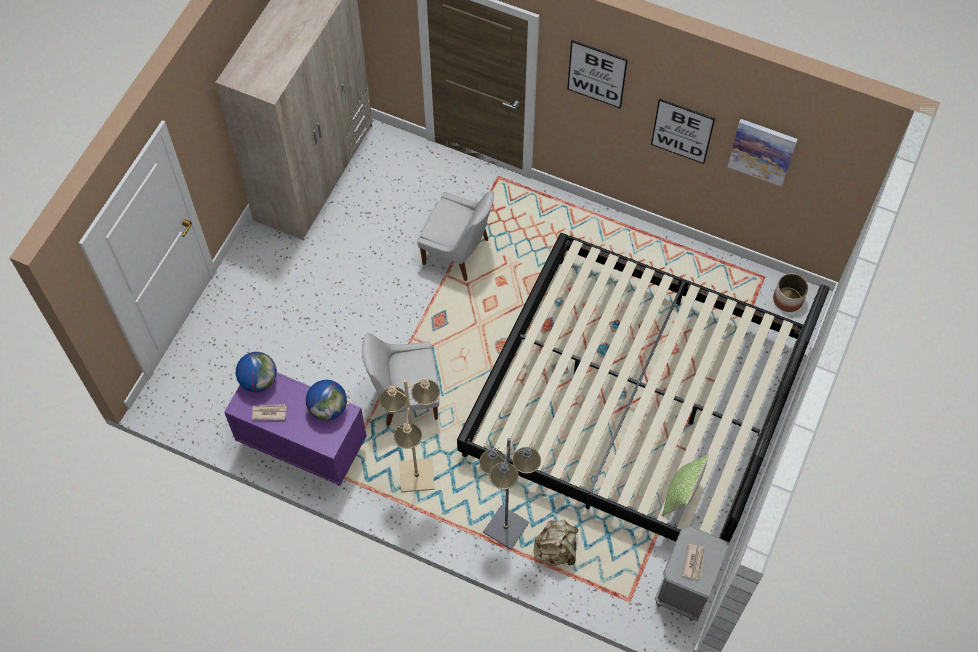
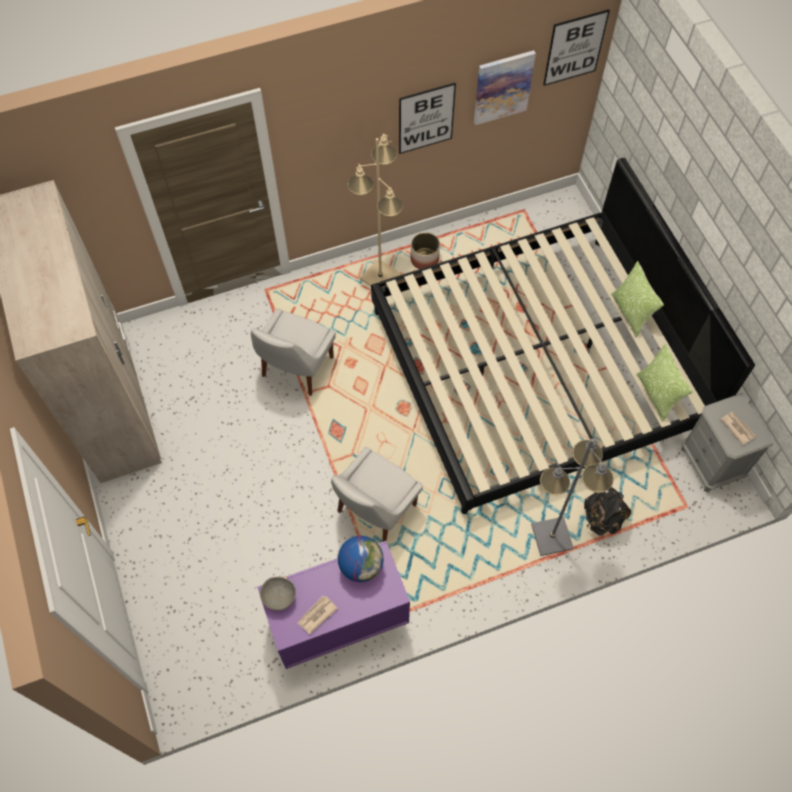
camera: 45 degrees left, 0 degrees up
globe [236,352,277,392] -> grey bowl [260,577,296,611]
beige floor lamp [379,378,440,492] -> beige floor lamp moved to [347,134,403,286]
white chair [417,190,494,281] -> white chair turned 135 degrees clockwise [251,308,336,396]
beige backpack [534,520,579,566] -> black backpack [584,487,631,535]
picture [567,40,628,109] -> picture moved to [543,9,610,86]
planter [773,273,808,312] -> planter moved to [410,232,440,269]
none -> pillow [611,261,664,337]

